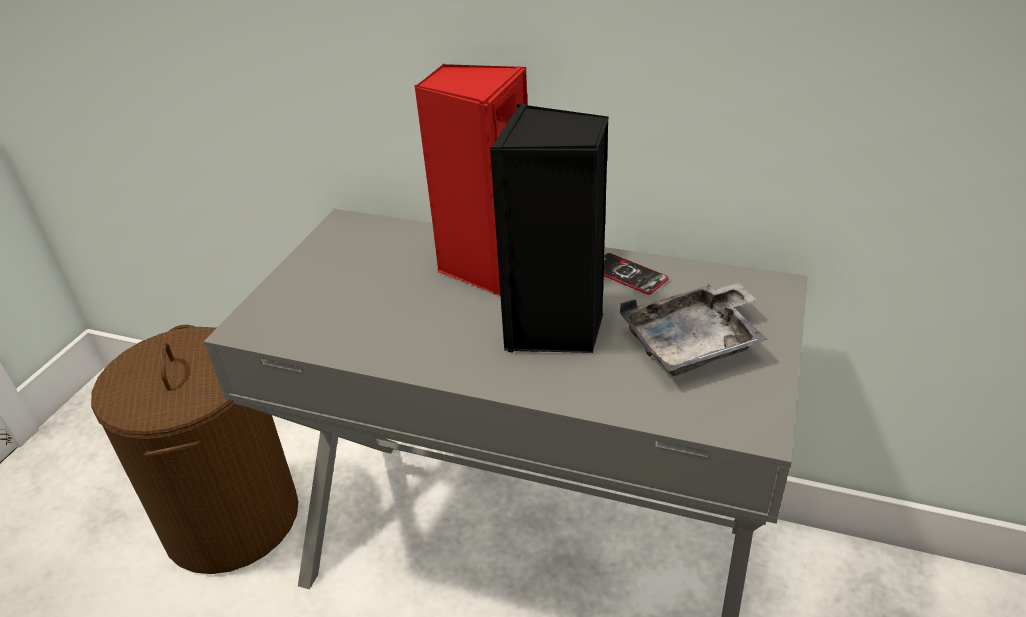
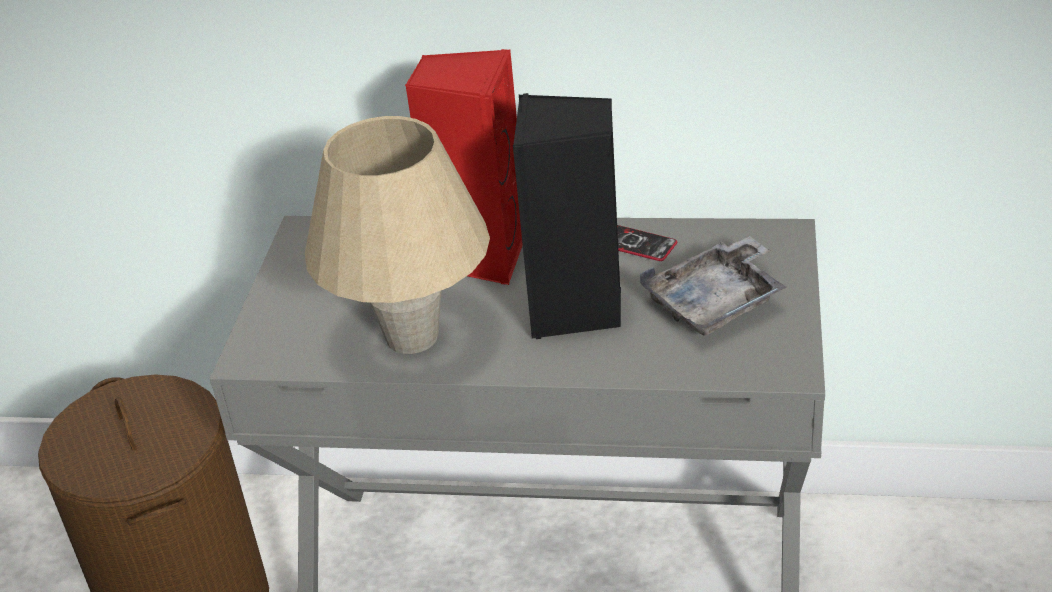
camera: 10 degrees left, 0 degrees up
none -> beige table lamp [305,116,490,354]

